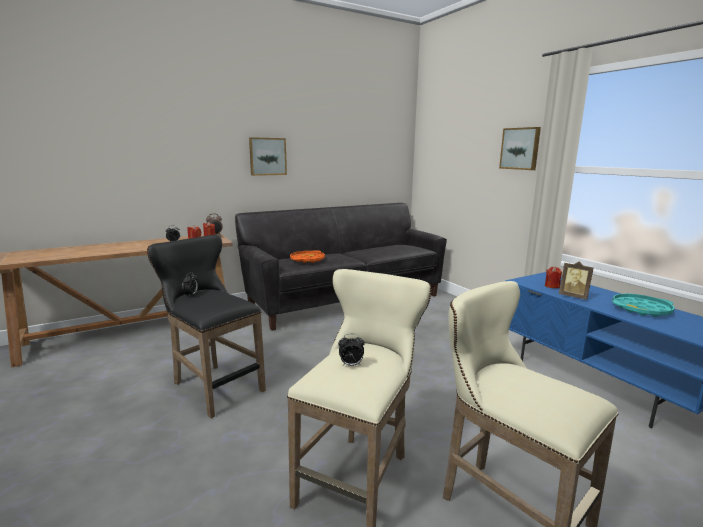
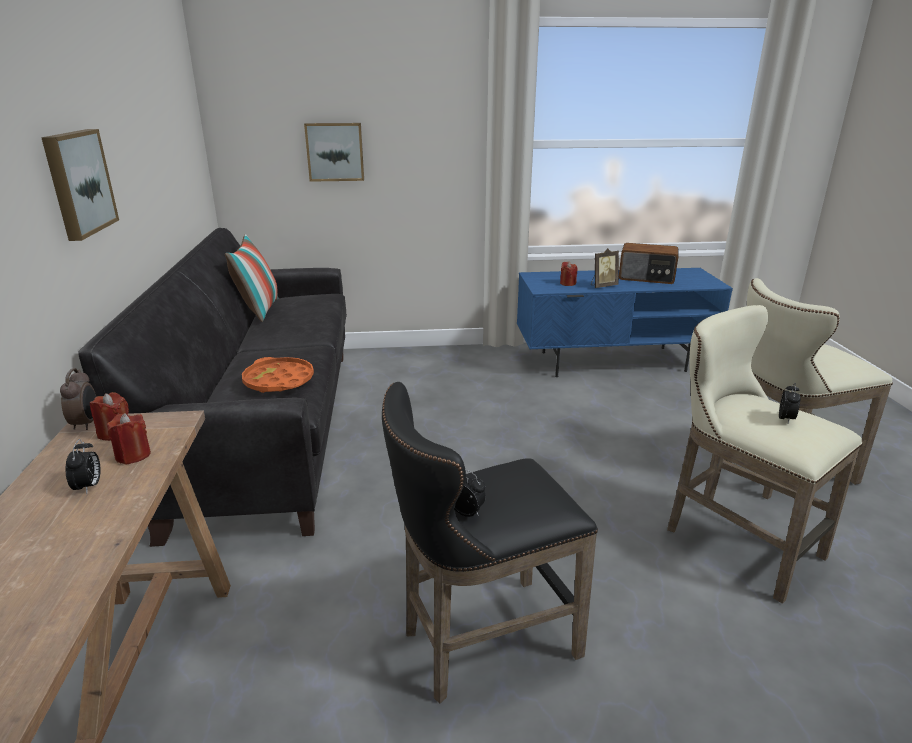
camera: 65 degrees left, 10 degrees up
picture [499,127,541,170] -> picture moved to [304,123,364,182]
turquoise tray [612,293,675,317] -> radio [619,243,678,284]
none -> pillow [225,234,278,322]

